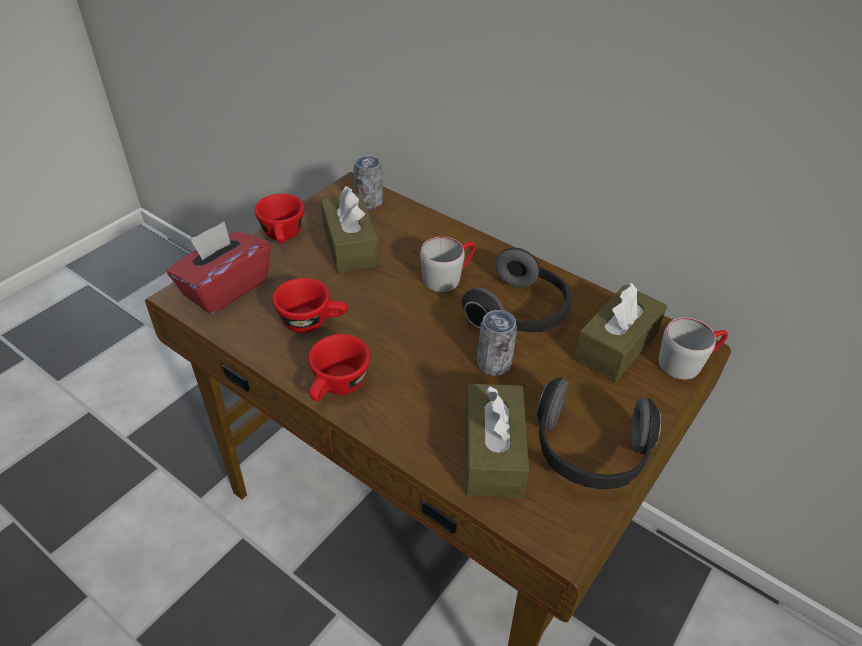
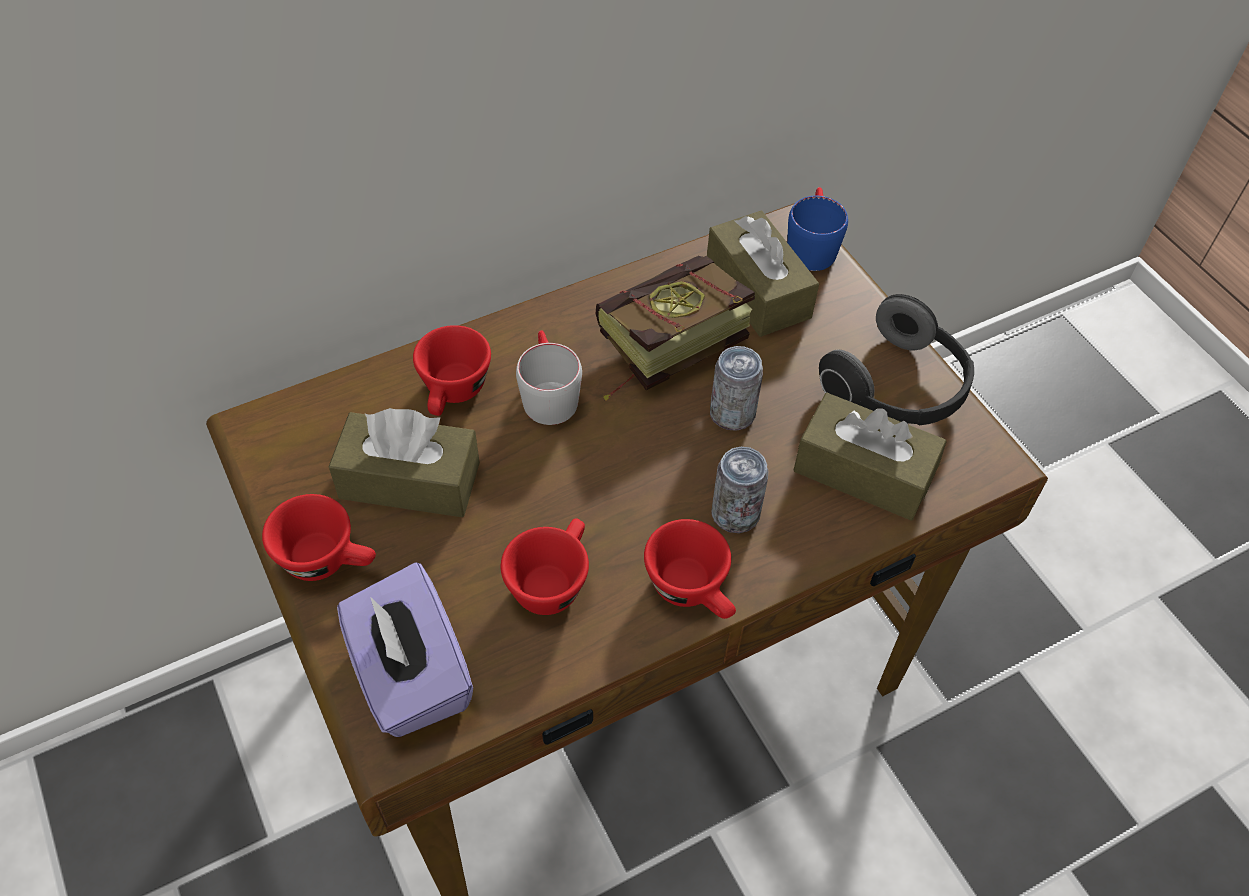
camera: 65 degrees left, 10 degrees up
red tissue box [167,222,271,314] -> purple tissue box [337,562,473,737]
can [353,155,383,210] -> can moved to [711,447,768,533]
headphones [462,248,571,332] -> book [596,256,755,400]
grey mug [659,318,728,380] -> blue mug [787,187,848,271]
none -> red cup [413,325,491,416]

